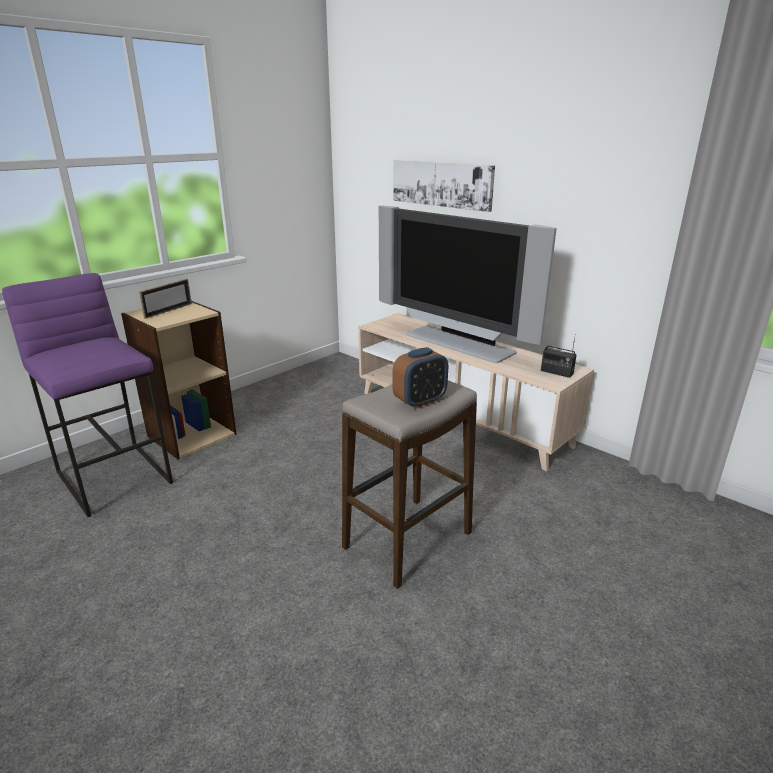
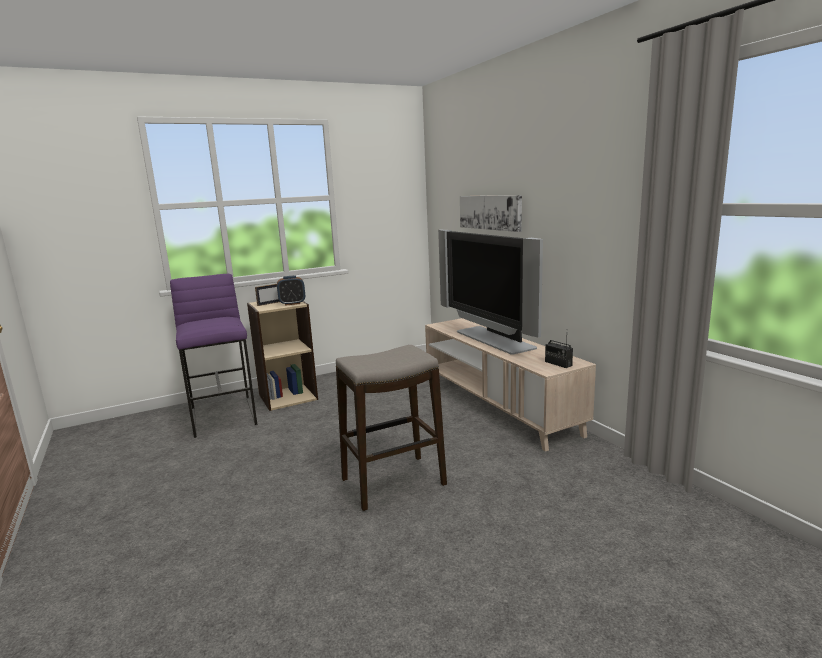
camera: 20 degrees right, 10 degrees down
alarm clock [392,347,448,409] -> alarm clock moved to [277,276,305,306]

